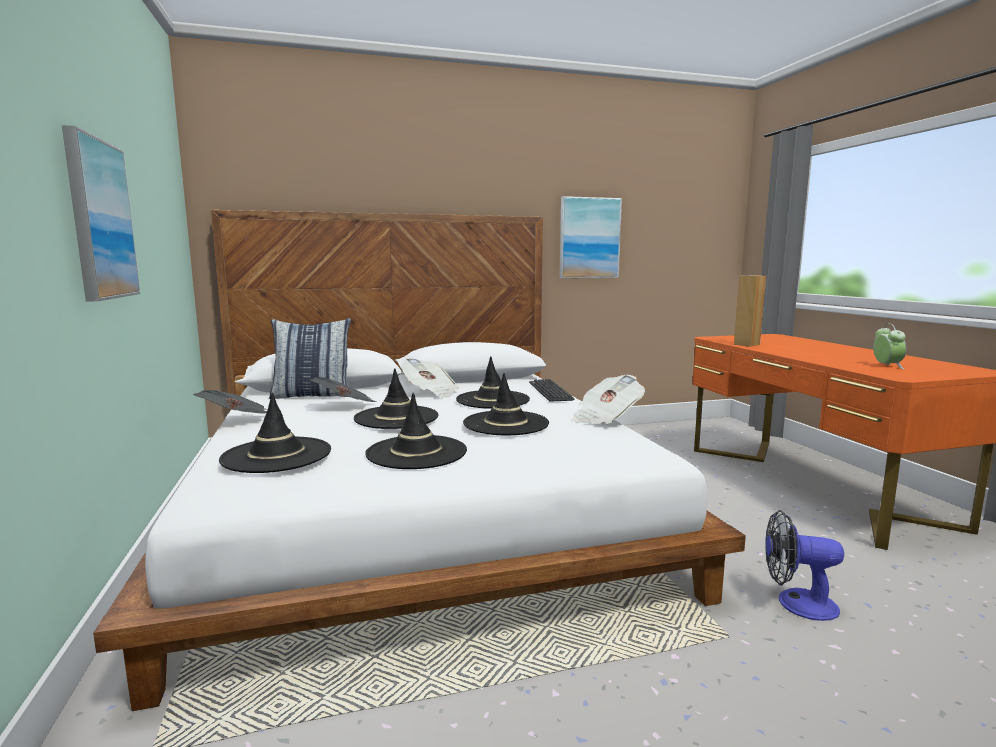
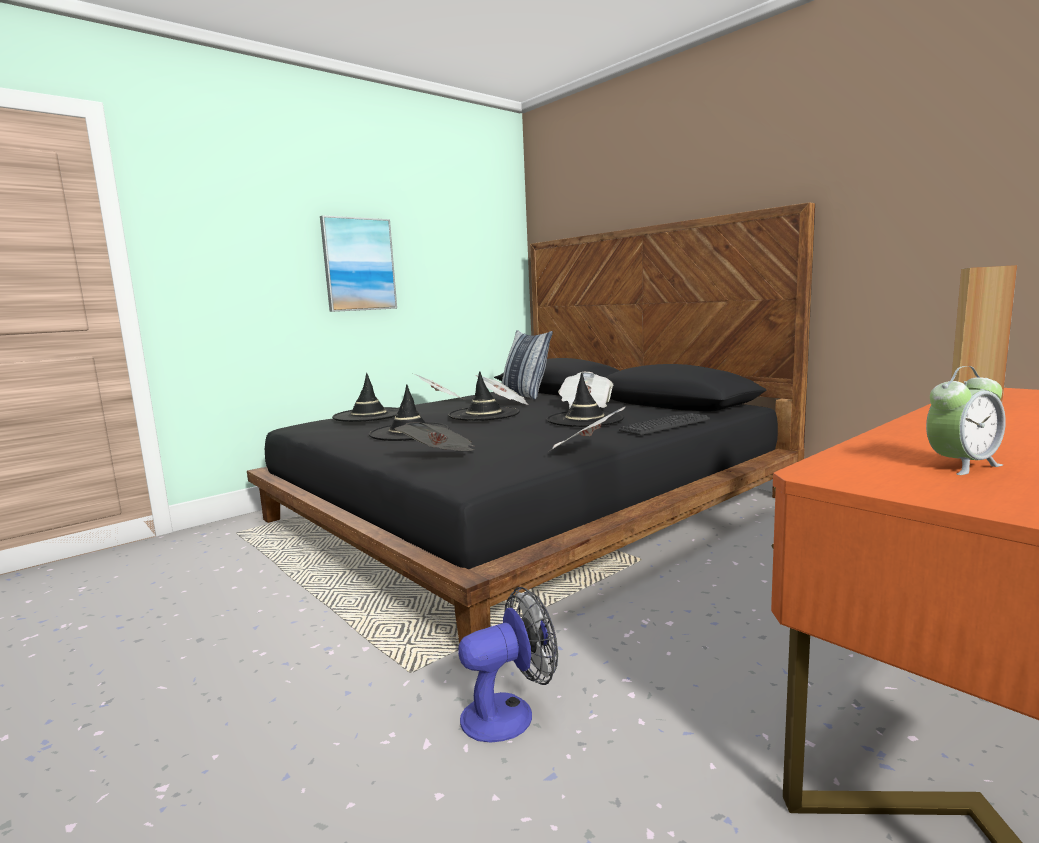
camera: 65 degrees right, 0 degrees up
white bed [93,210,746,711] -> black bed [247,202,815,644]
black hat [463,373,549,435] -> none
picture [559,196,622,278] -> none
fan [765,510,844,621] -> fan turned 75 degrees clockwise [458,587,558,743]
none -> newspaper [395,422,474,451]

